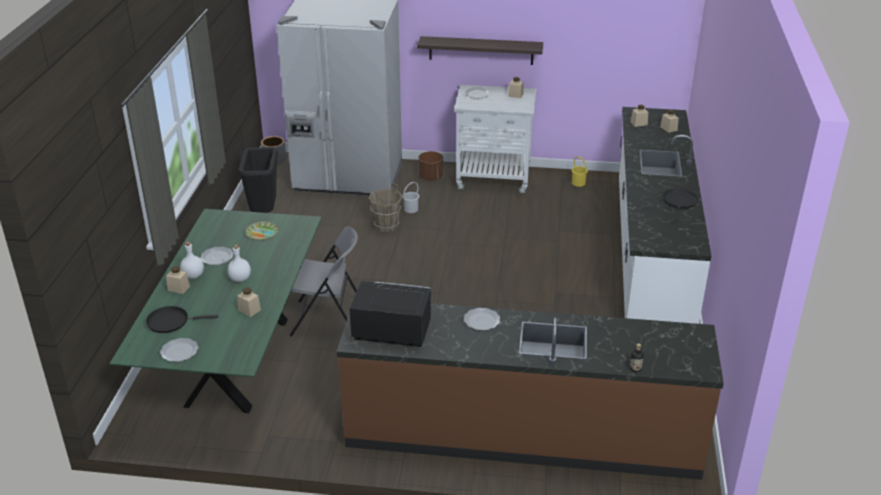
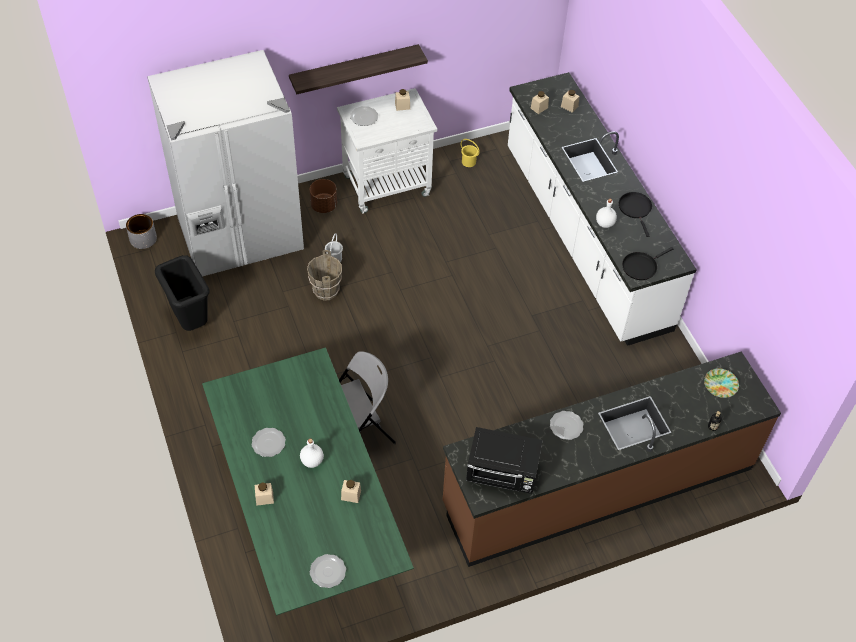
camera: 30 degrees left, 20 degrees up
black frying pan [146,306,218,333] -> black frying pan moved to [622,247,673,280]
white bottle [180,242,204,279] -> white bottle moved to [596,199,617,228]
plate [245,221,279,240] -> plate moved to [704,368,739,398]
black microwave [349,281,431,347] -> black microwave turned 150 degrees counterclockwise [466,427,543,494]

